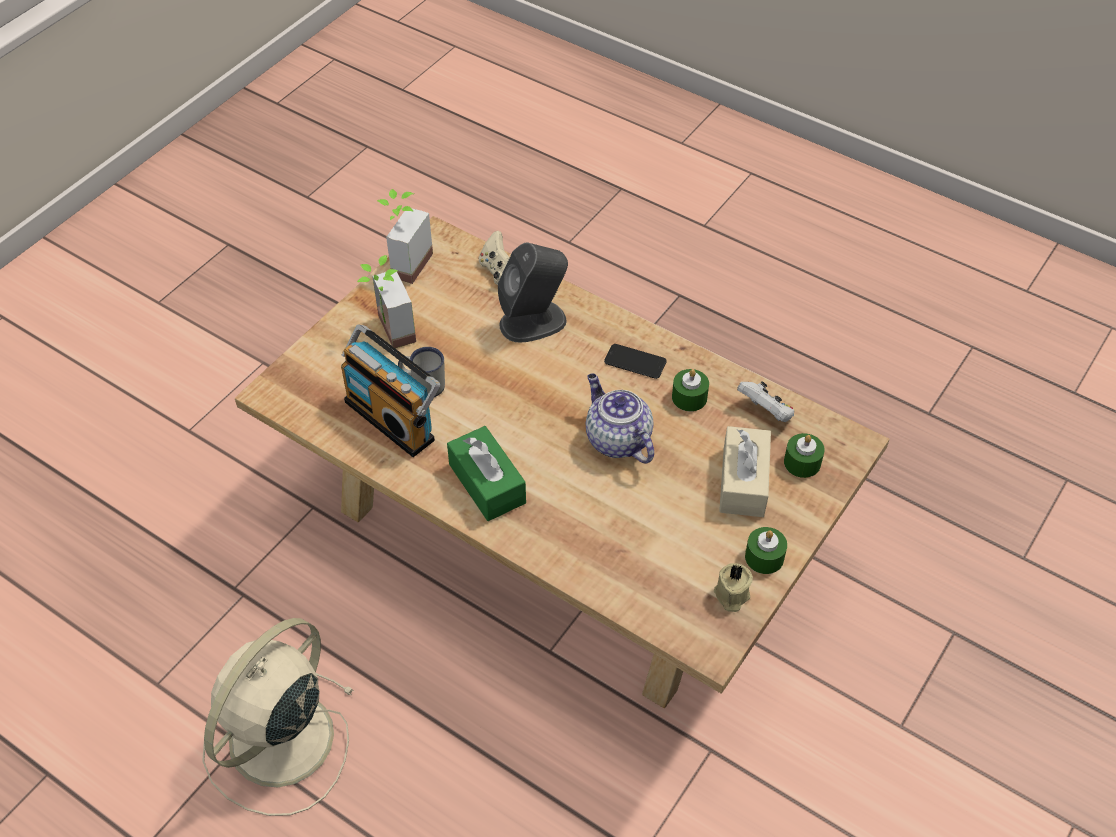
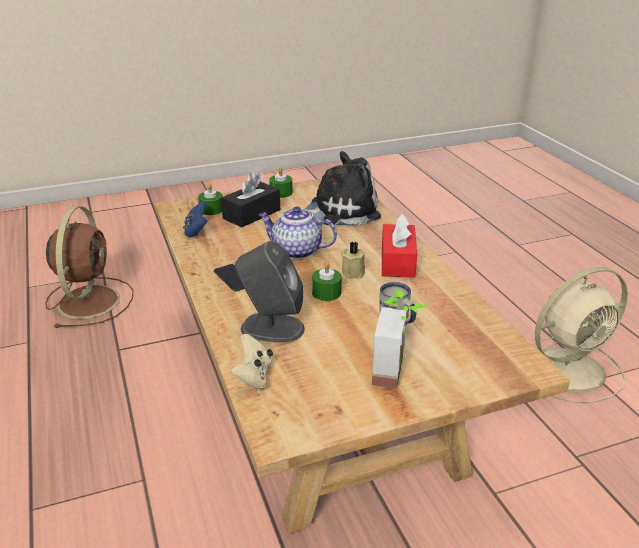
camera: 145 degrees left, 20 degrees down
radio [341,325,440,457] -> none
potted plant [377,189,433,284] -> none
green tissue box [447,426,526,521] -> red tissue box [382,214,417,278]
teapot [586,373,654,464] -> teapot turned 105 degrees clockwise [258,206,337,259]
green candle [672,369,709,411] -> green candle moved to [312,262,342,301]
beige candle [714,563,753,612] -> beige candle moved to [341,242,365,279]
beige tissue box [719,426,771,517] -> black tissue box [221,172,280,227]
white game controller [737,381,795,422] -> blue game controller [183,201,208,237]
none -> brown fan [45,206,133,328]
none -> plush toy [305,151,381,225]

